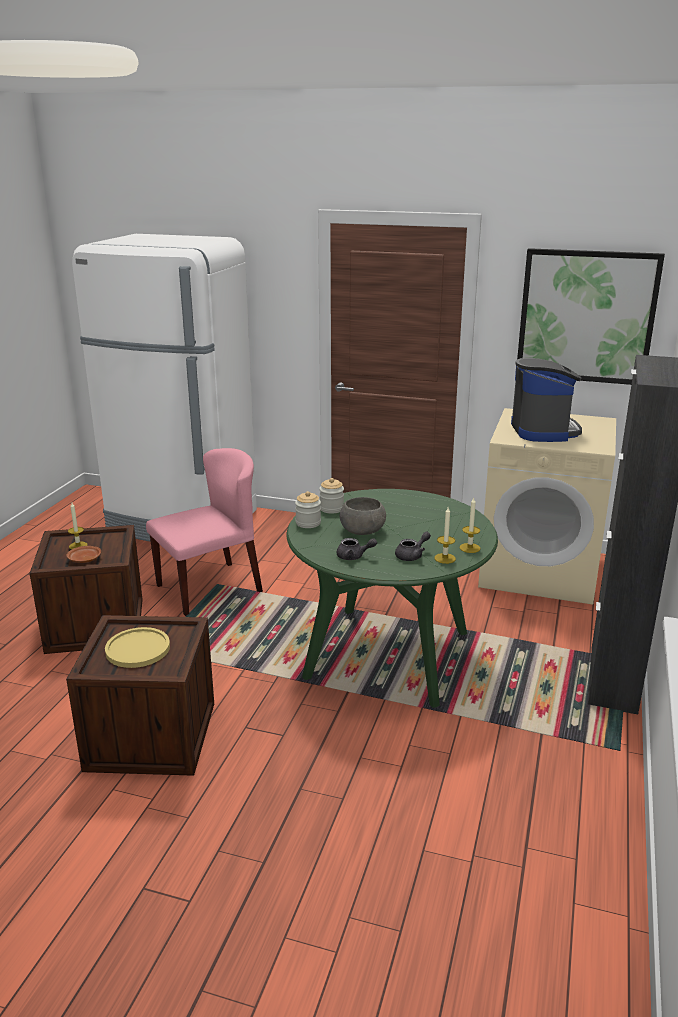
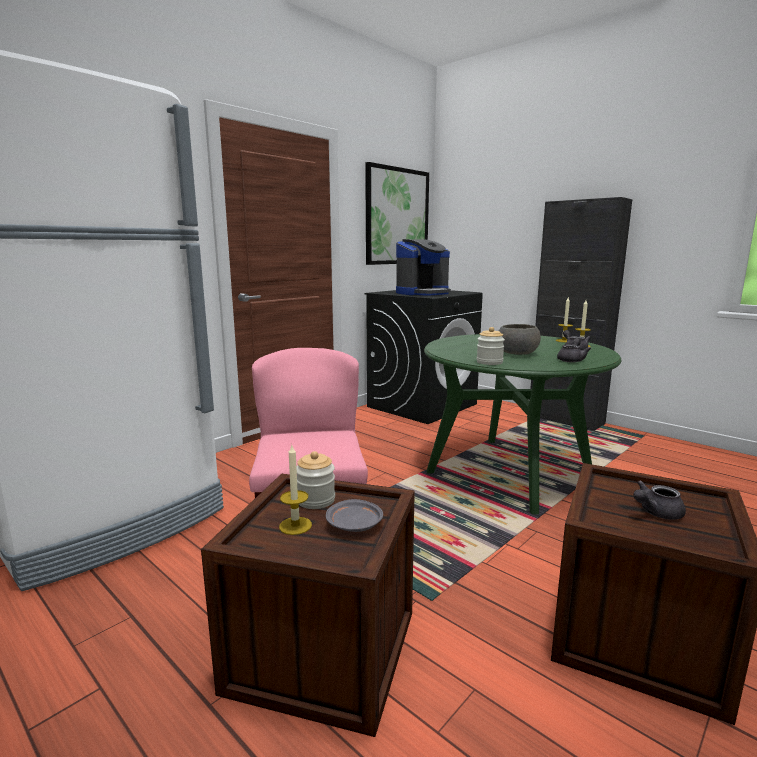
camera: 65 degrees left, 10 degrees down
brown plate [66,546,101,563] -> grey plate [326,499,383,532]
yellow plate [105,627,170,668] -> grey teapot [633,481,686,520]
jar [319,478,344,514] -> jar moved to [296,451,335,509]
beige washing machine [478,408,616,605] -> black washing machine [364,290,483,424]
coffee machine [511,358,582,442] -> coffee machine turned 120 degrees clockwise [396,239,451,296]

